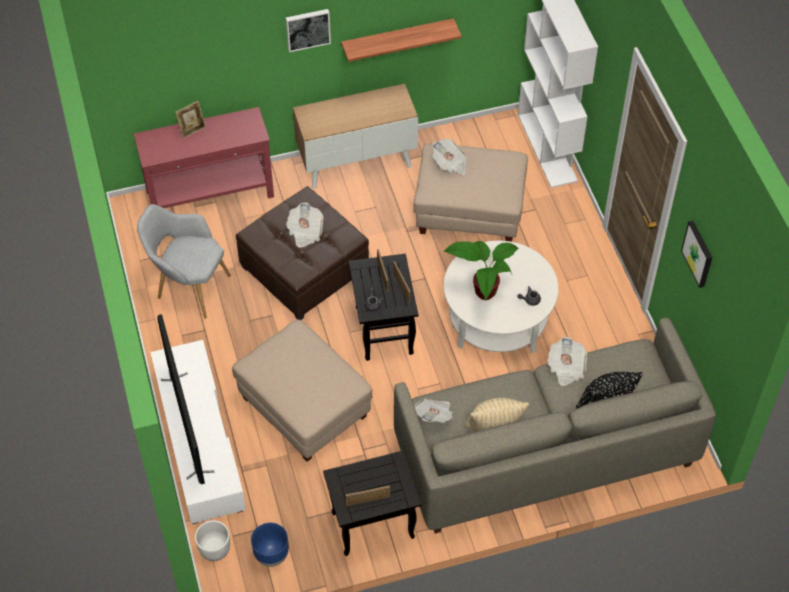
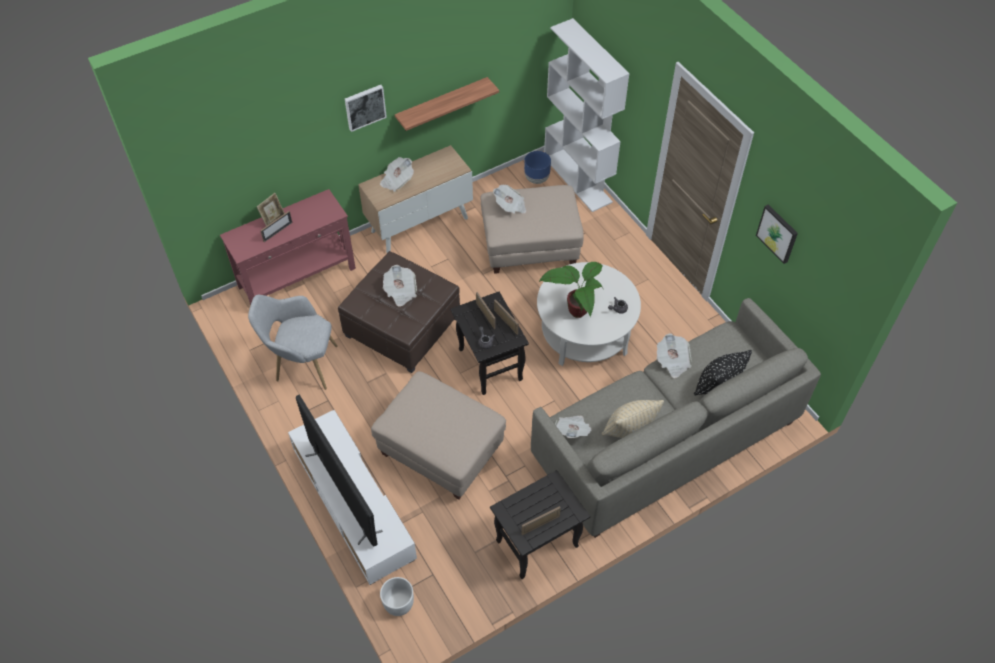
camera: 15 degrees left, 0 degrees up
blue planter [251,523,289,567] -> blue planter moved to [524,151,551,184]
none -> picture frame [260,211,292,242]
none -> newspaper [380,157,414,192]

